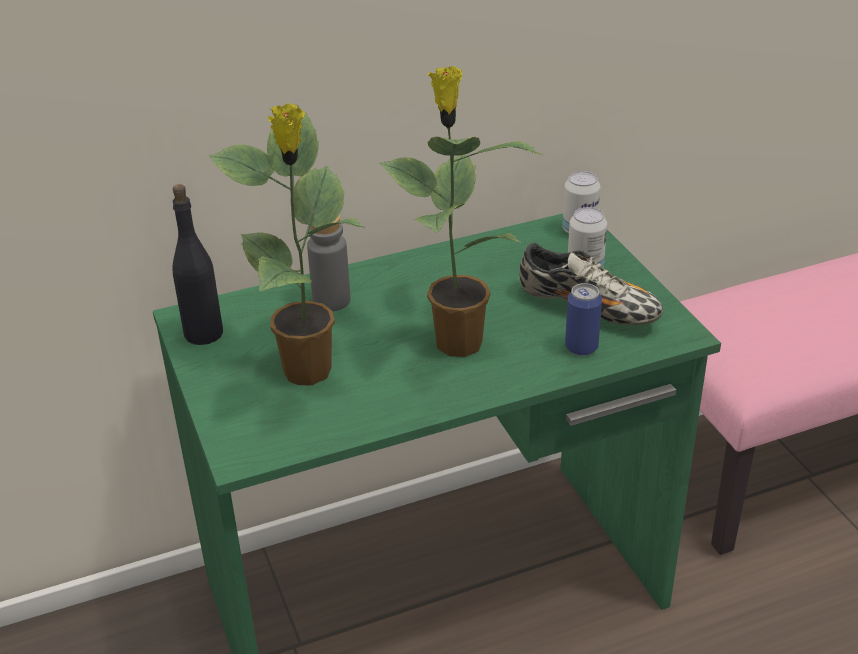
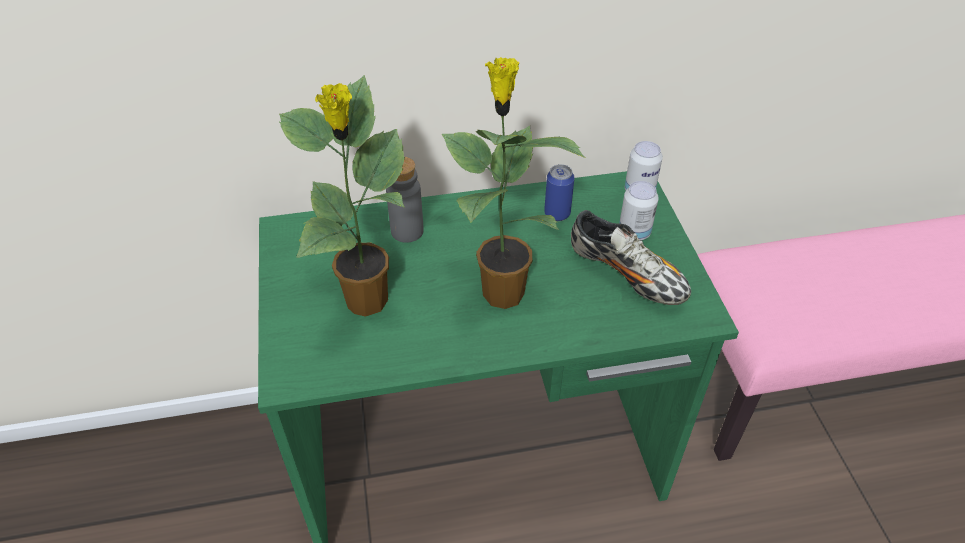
camera: 10 degrees right, 10 degrees up
black bottle [173,184,223,345] -> none
can [565,283,602,356] -> can moved to [544,164,575,221]

